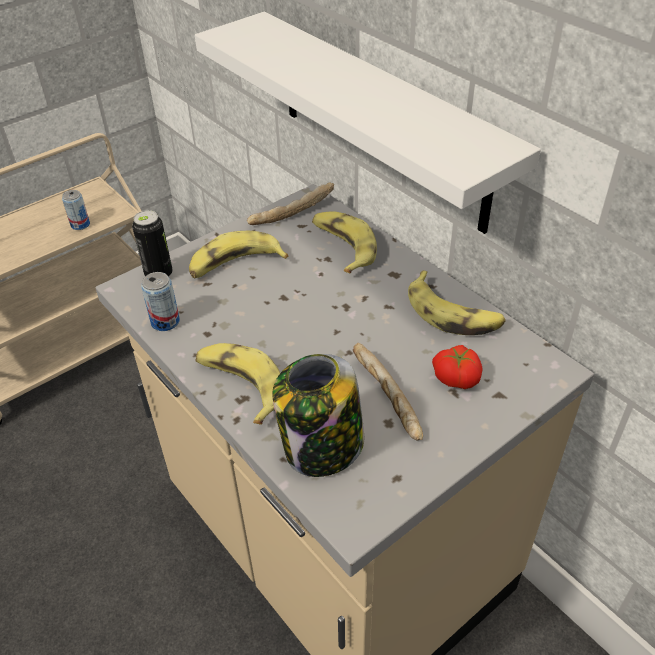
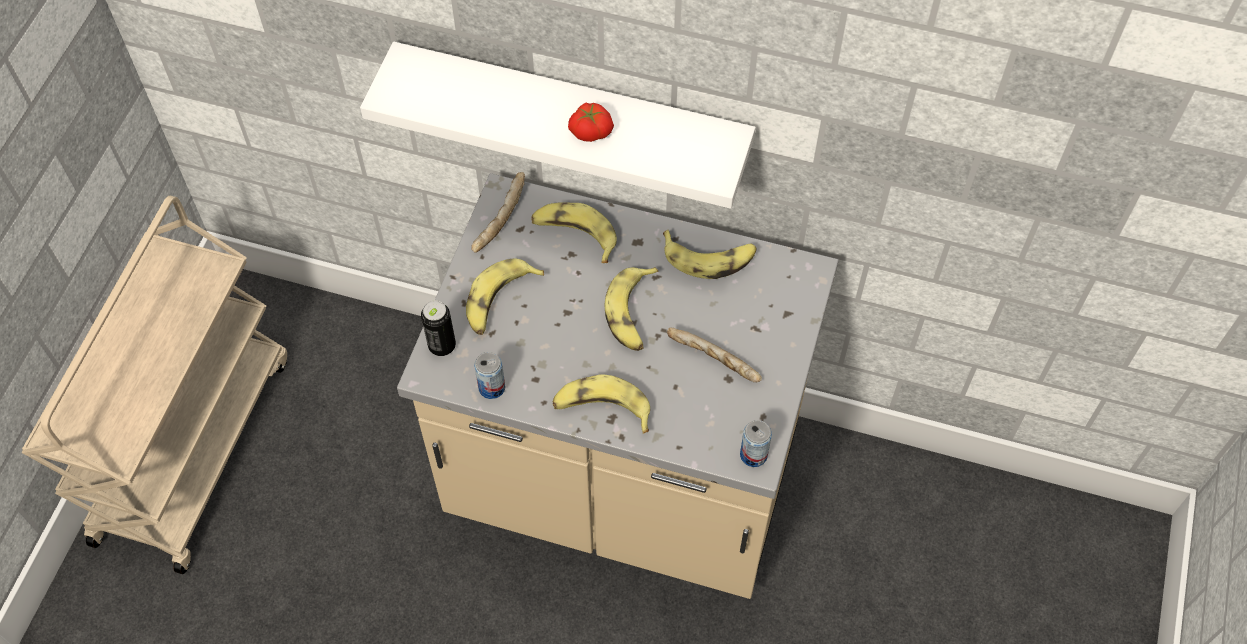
camera: 35 degrees left, 15 degrees up
can [62,190,90,230] -> can moved to [740,420,772,467]
jar [272,354,364,477] -> none
tomato [432,345,482,389] -> tomato moved to [568,103,614,142]
none -> banana [605,267,659,351]

